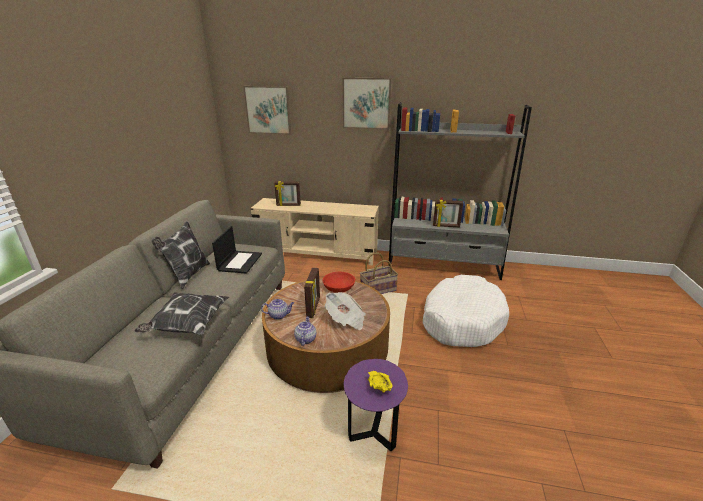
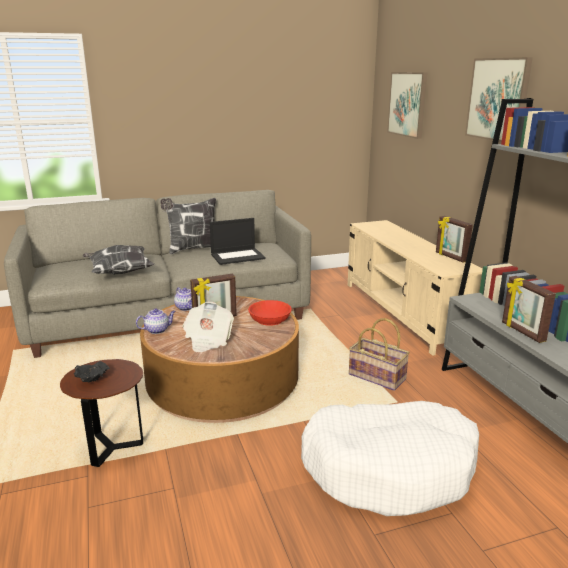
camera: 60 degrees right, 5 degrees down
picture frame [274,181,301,206] -> picture frame moved to [436,216,473,262]
purple side table [344,359,408,451] -> brown side table [60,359,143,467]
yellow bowl [368,371,392,393] -> black bowl [74,361,110,382]

